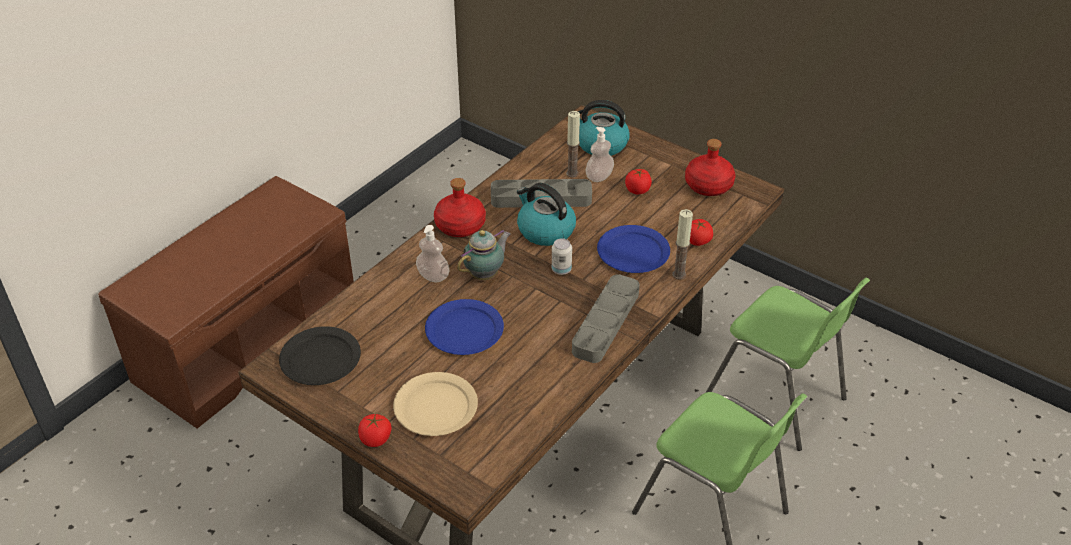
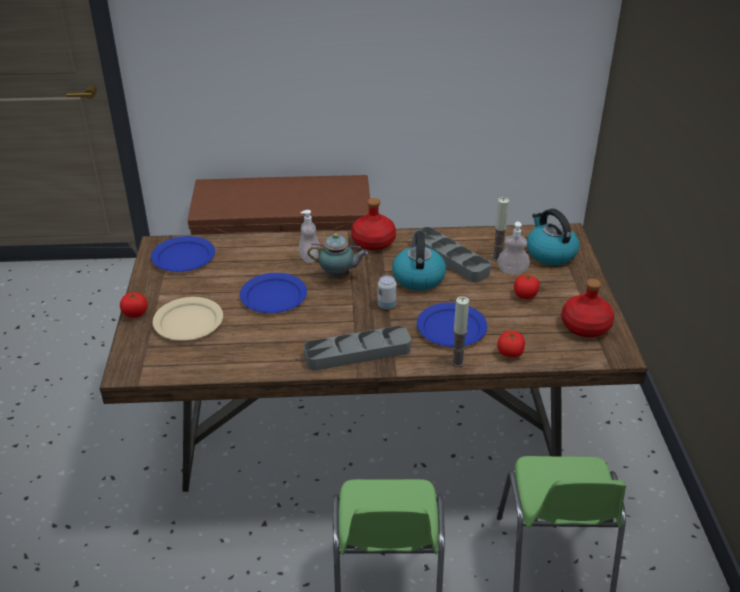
camera: 50 degrees right, 5 degrees down
black plate [279,326,361,385] -> blue plate [151,236,215,272]

